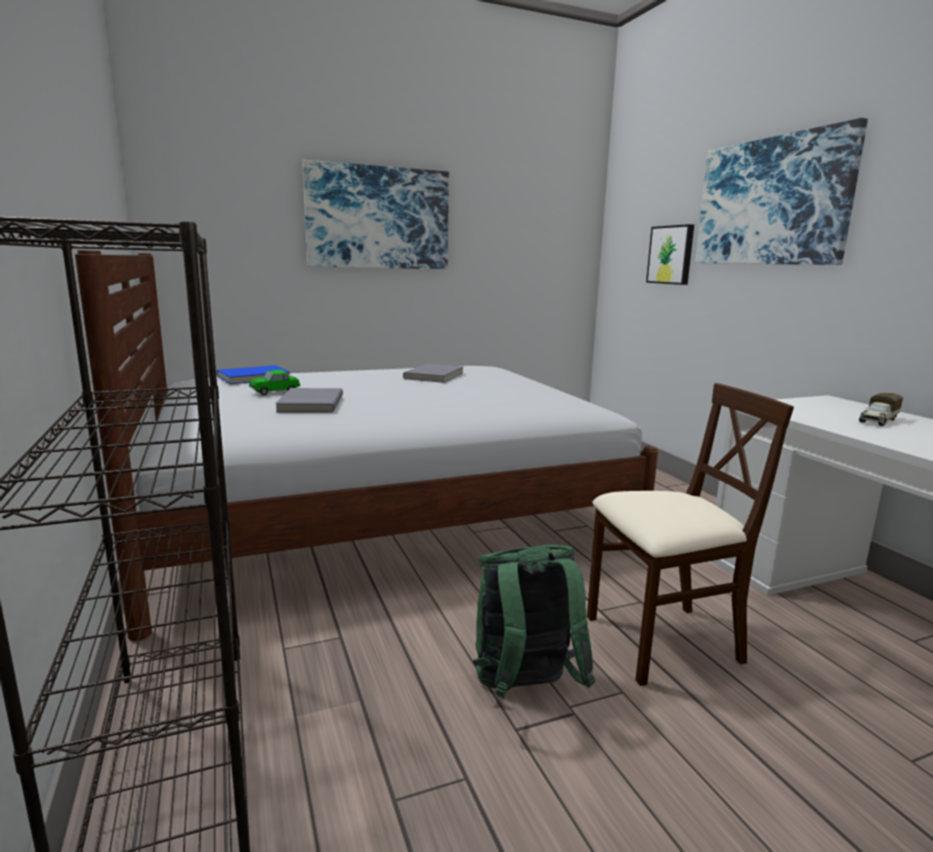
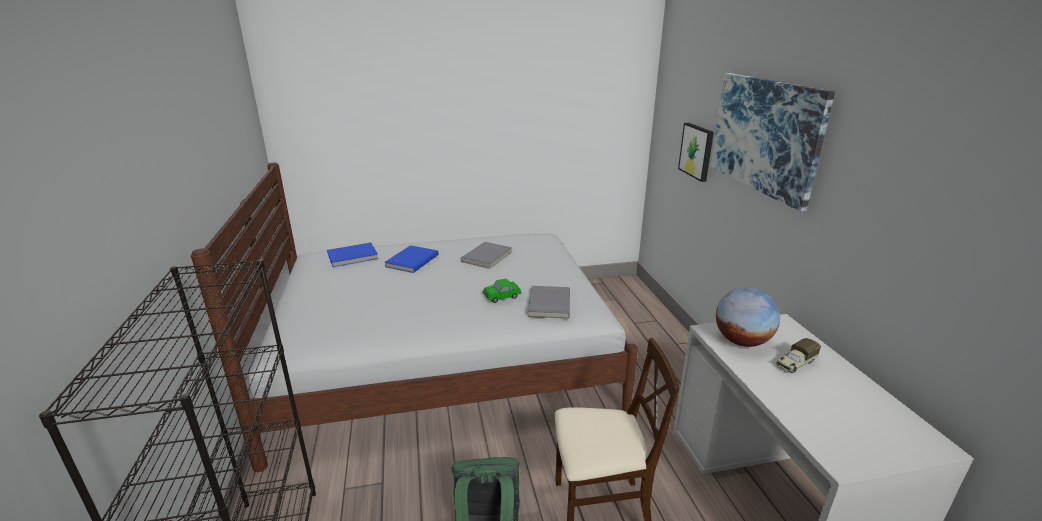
camera: 10 degrees right, 10 degrees up
toy car [249,370,301,396] -> toy car moved to [483,278,522,303]
grey book [275,388,343,413] -> grey book moved to [528,286,570,319]
picture [303,160,449,269] -> none
none -> blue book [384,245,439,273]
none -> globe [716,287,780,347]

